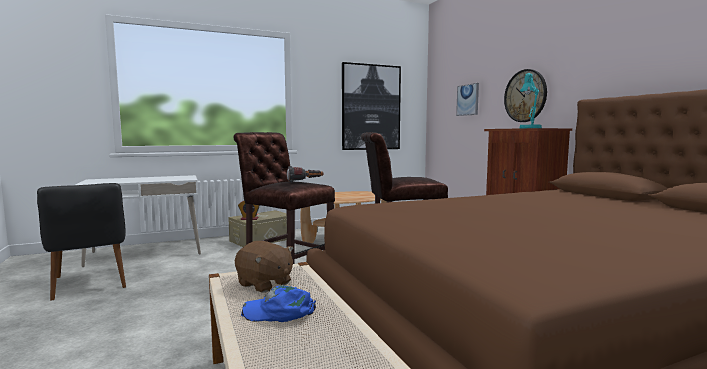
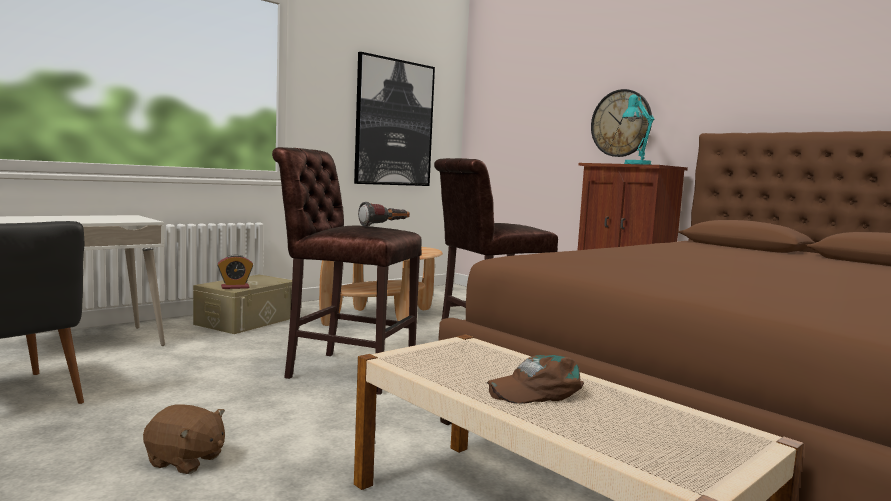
camera: 20 degrees left, 0 degrees up
brown plush toy [235,241,294,293] -> brown plush toy moved to [143,404,225,474]
blue cap [241,285,316,322] -> brown cap [486,355,584,404]
picture [456,83,479,116] -> none

